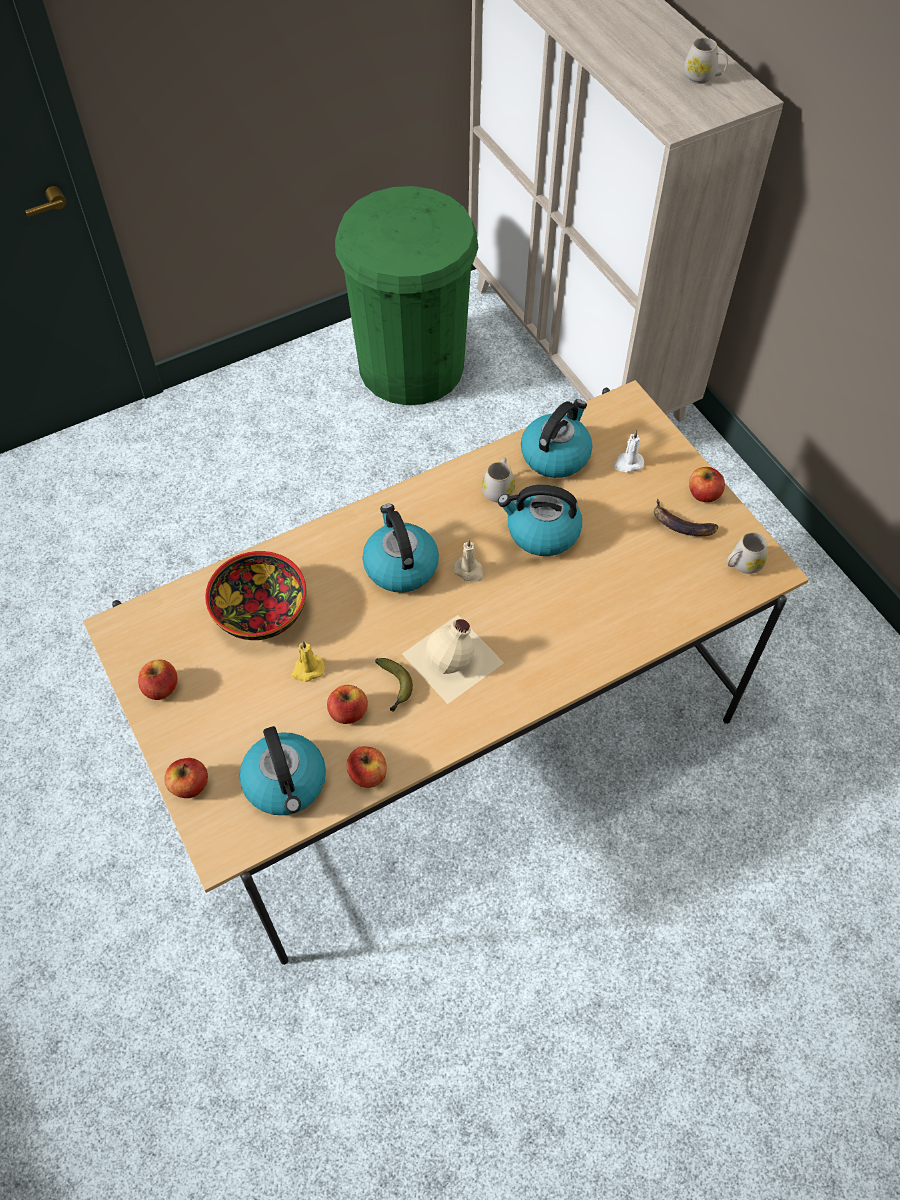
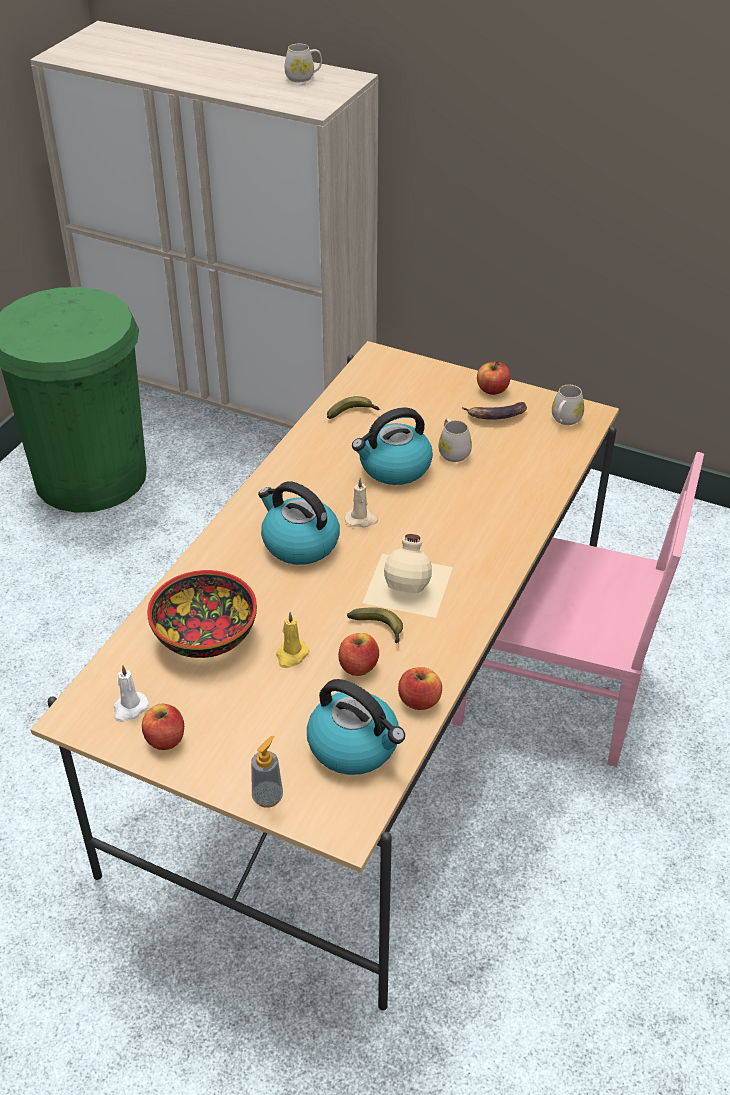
camera: 35 degrees left, 15 degrees down
apple [164,758,208,798] -> soap dispenser [251,735,283,808]
white mug [482,457,515,503] -> white mug moved to [438,419,472,462]
kettle [521,399,592,478] -> banana [327,396,380,419]
white candle [614,430,644,473] -> white candle moved to [113,665,149,722]
none -> pink chair [452,452,704,767]

